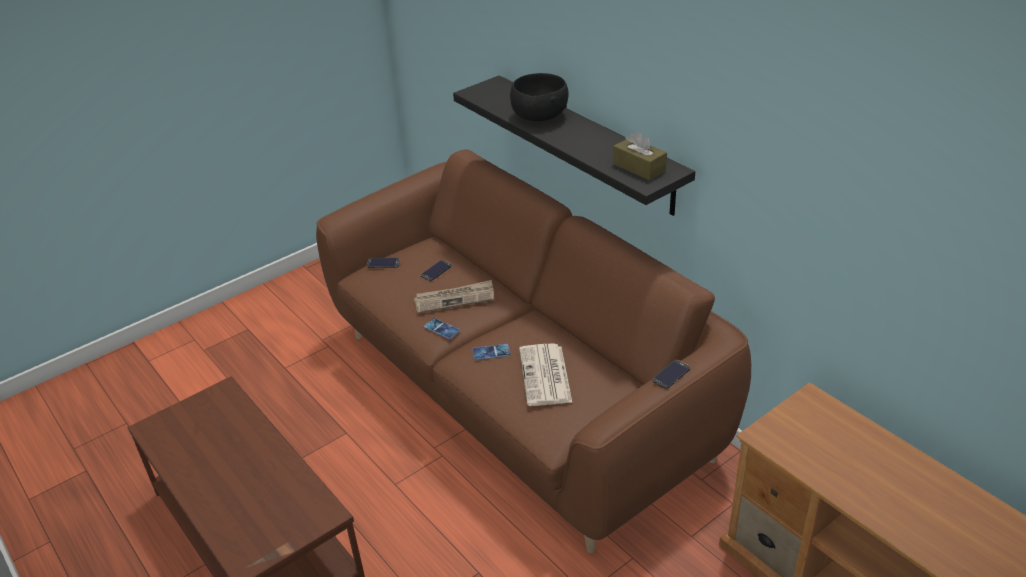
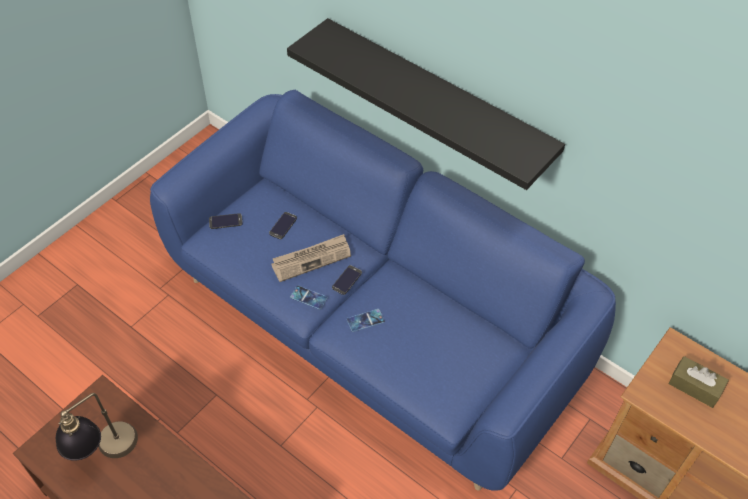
camera: 15 degrees left, 15 degrees up
brown sofa [316,149,751,553] -> blue sofa [150,90,616,491]
black bowl [510,73,569,121] -> none
newspaper [519,343,572,406] -> none
brown tissue box [613,131,667,180] -> brown tissue box moved to [668,356,729,408]
phone [652,360,690,389] -> phone moved to [332,265,362,295]
none -> table lamp [56,393,138,461]

